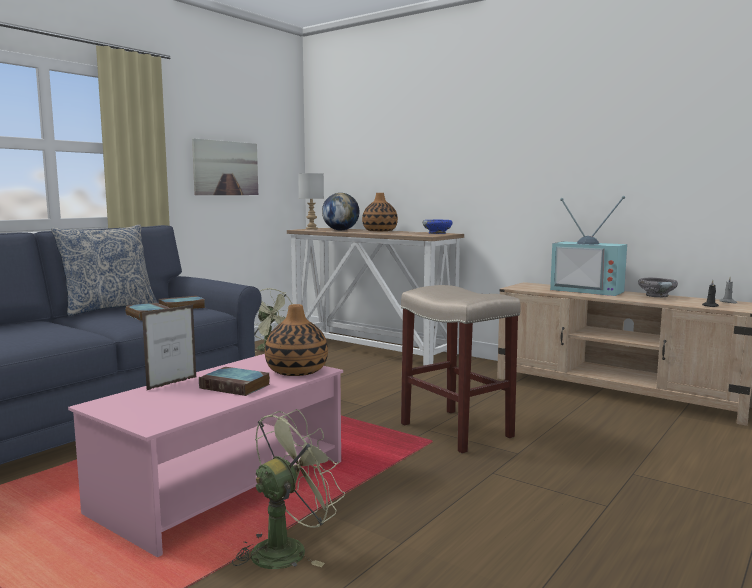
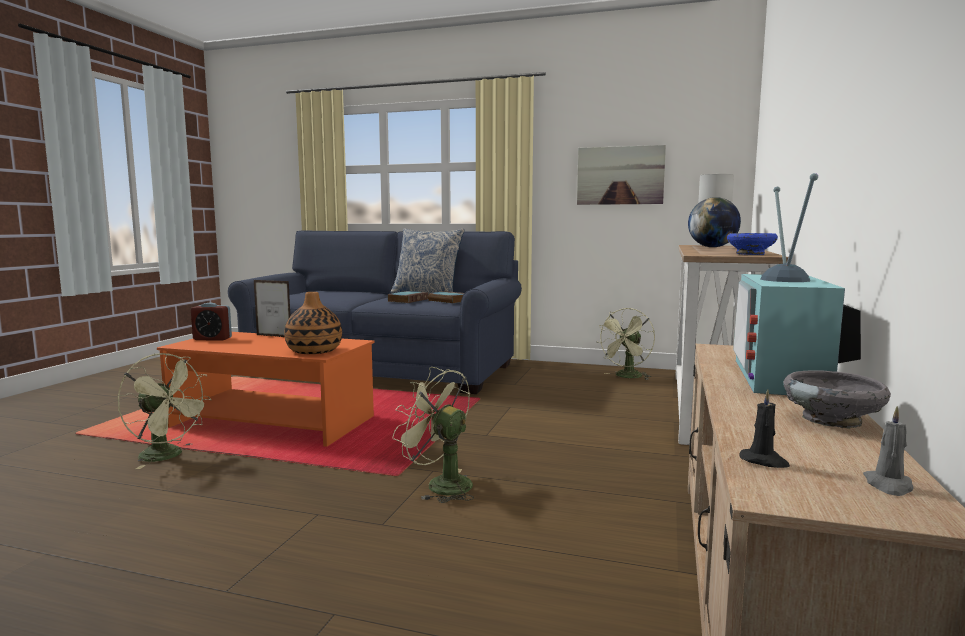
camera: 70 degrees right, 0 degrees up
pink coffee table [68,354,343,557] -> orange coffee table [157,332,374,447]
book [199,367,270,396] -> none
vase [362,193,398,231] -> none
beige stool [401,285,521,453] -> green fan [392,367,474,503]
none -> alarm clock [191,302,232,340]

